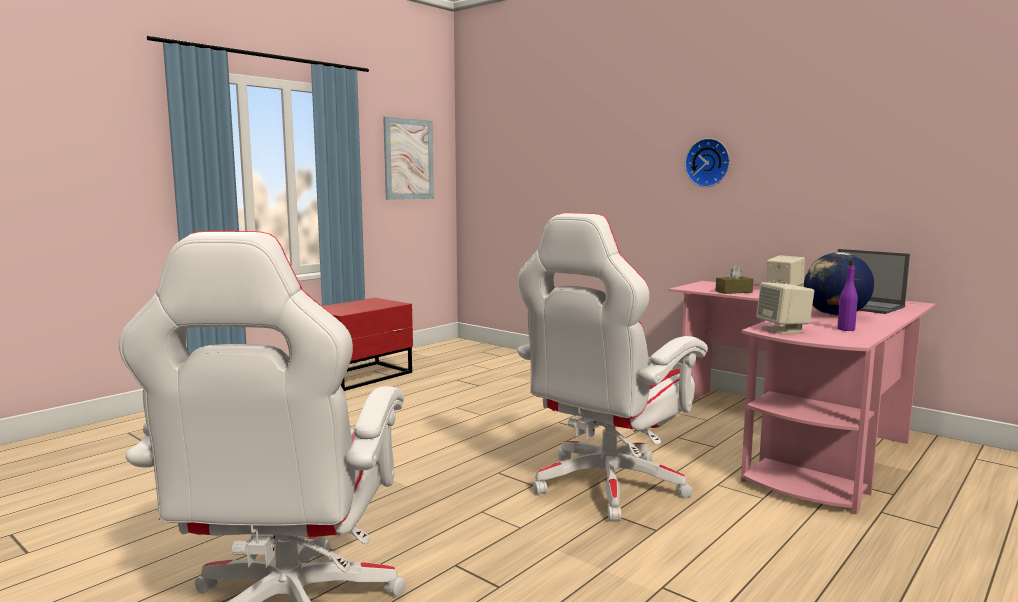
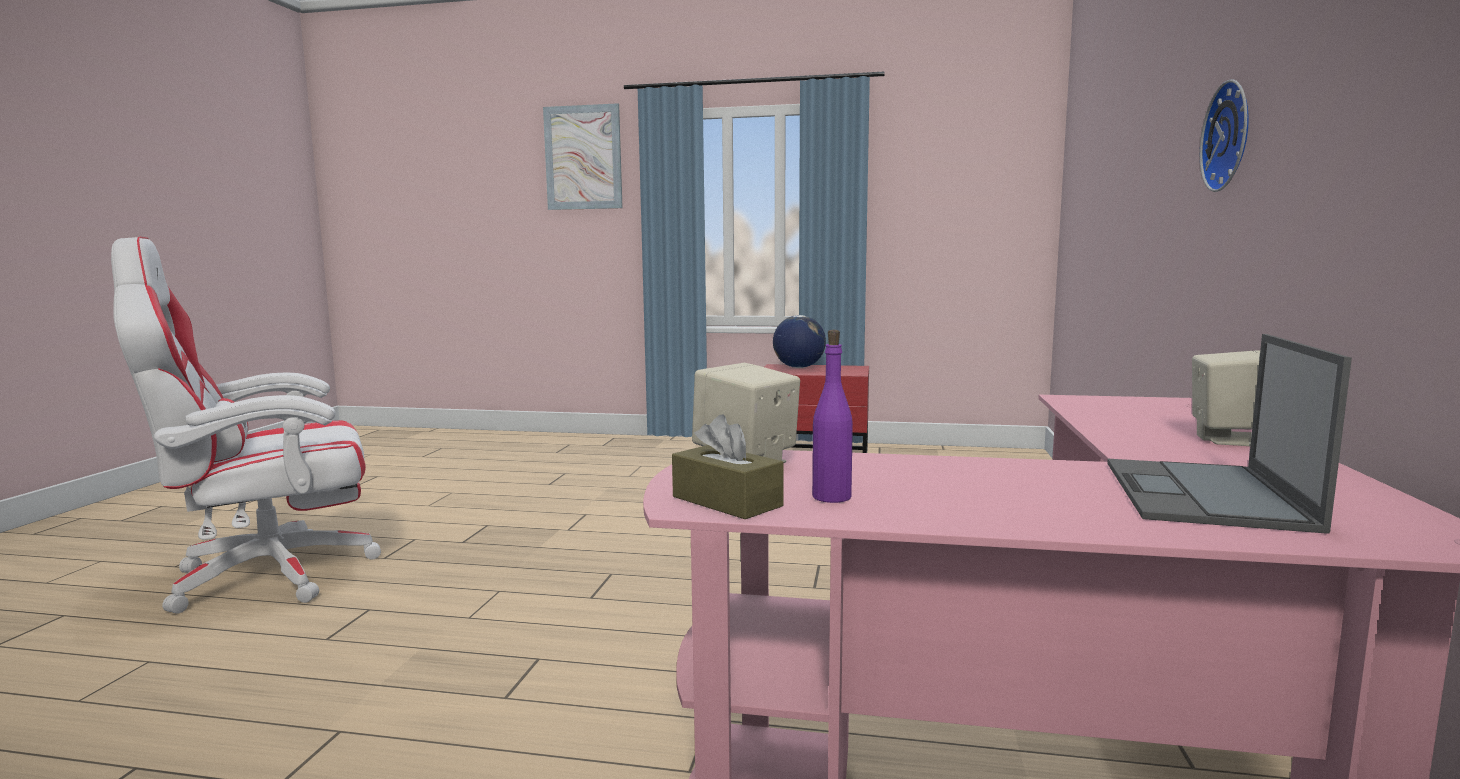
camera: 60 degrees right, 0 degrees up
picture [383,117,434,200] -> picture moved to [543,103,623,210]
white office chair [517,213,708,521] -> none
brown tissue box [716,265,754,294] -> brown tissue box moved to [672,414,784,519]
globe [804,252,874,316] -> globe moved to [773,315,826,368]

